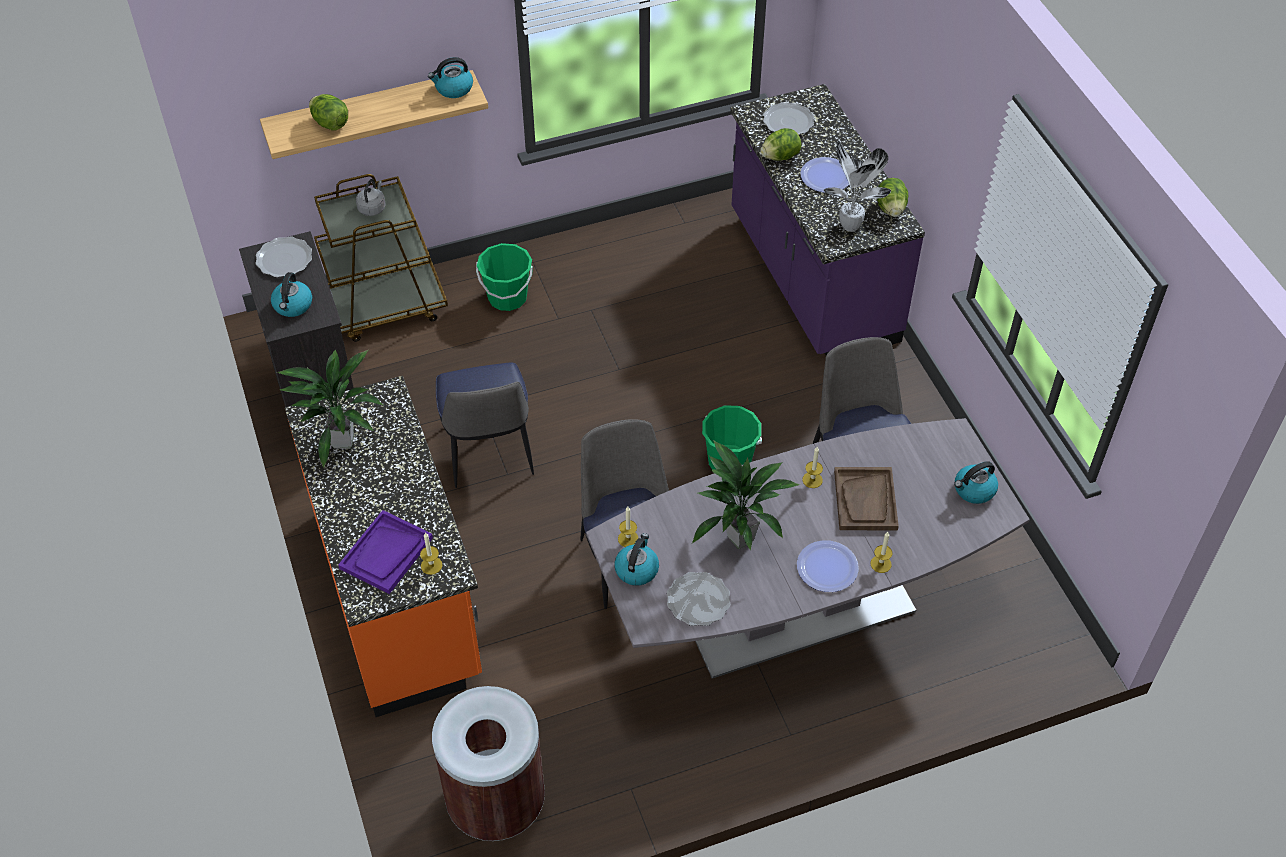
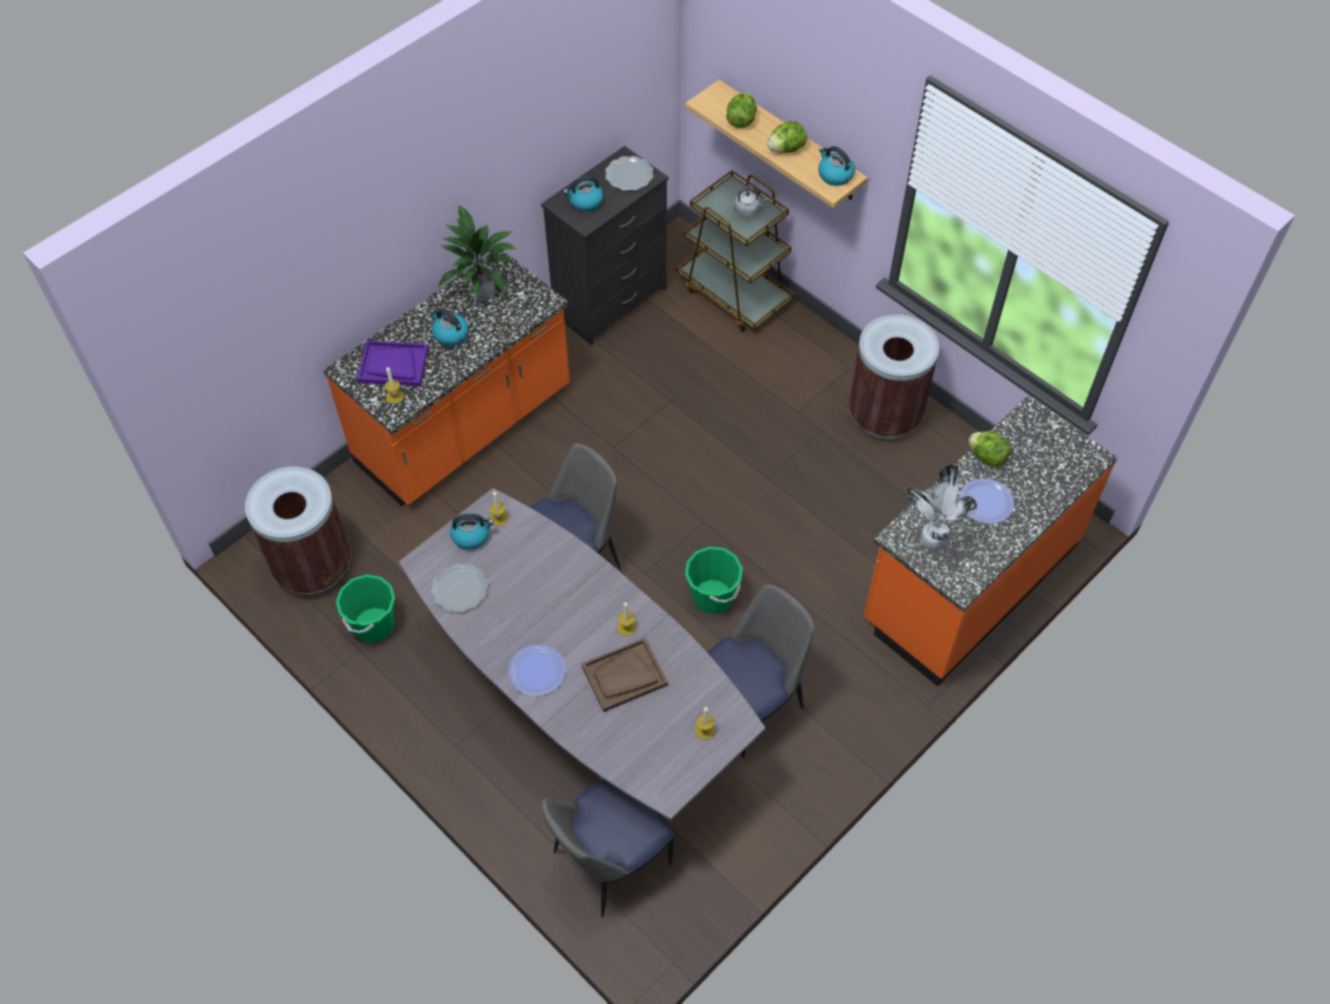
camera: 65 degrees right, 5 degrees up
chair [436,362,534,488] -> chair moved to [541,779,673,917]
green bucket [476,243,533,311] -> green bucket moved to [336,574,395,643]
potted plant [692,440,800,551] -> none
purple counter [730,84,925,355] -> orange counter [864,395,1118,686]
plate [763,102,814,135] -> none
candle [870,532,893,573] -> candle moved to [695,707,715,740]
lettuce [877,178,908,217] -> lettuce moved to [767,121,807,153]
kettle [954,461,998,504] -> kettle moved to [430,308,469,346]
none -> brown trash can [849,314,939,440]

